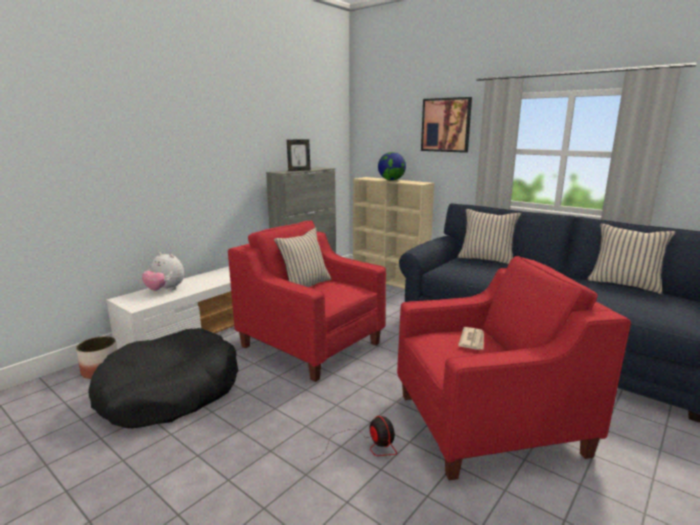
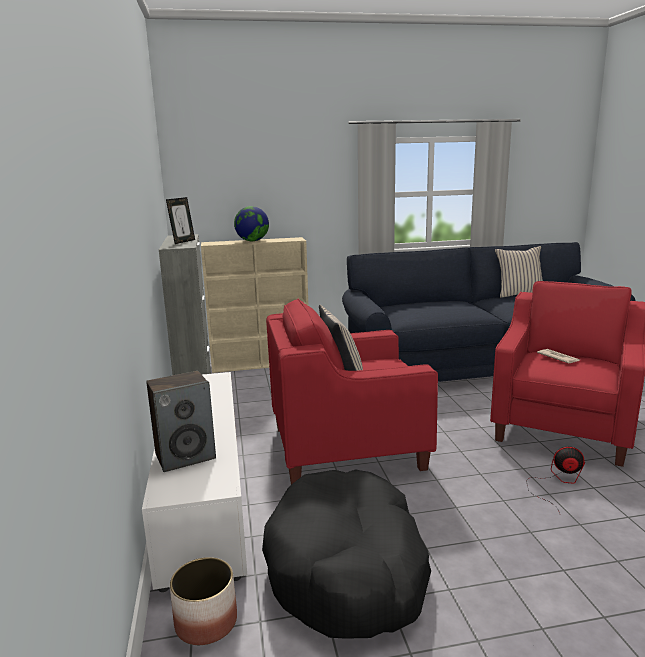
camera: 50 degrees left, 0 degrees up
plush toy [142,252,184,291] -> speaker [146,371,216,472]
picture [421,97,472,153] -> none
beige pillow [458,209,521,264] -> none

